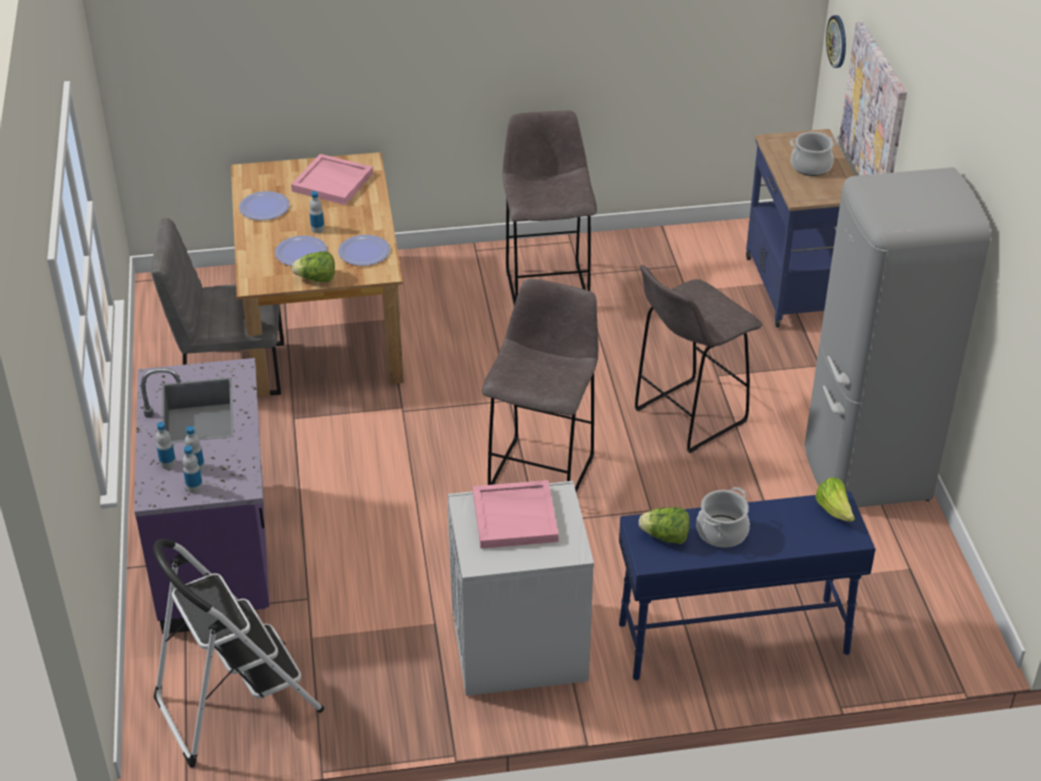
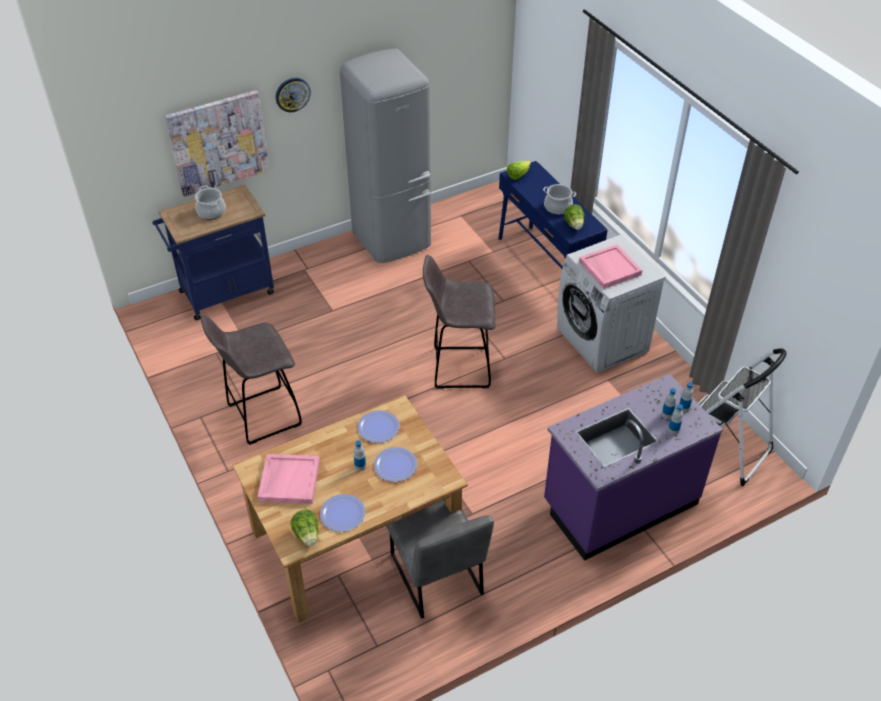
camera: 110 degrees left, 5 degrees up
lettuce [292,251,335,282] -> lettuce moved to [291,509,318,546]
grey stool [635,265,762,453] -> none
wall clock [826,15,846,68] -> wall clock moved to [276,78,311,112]

